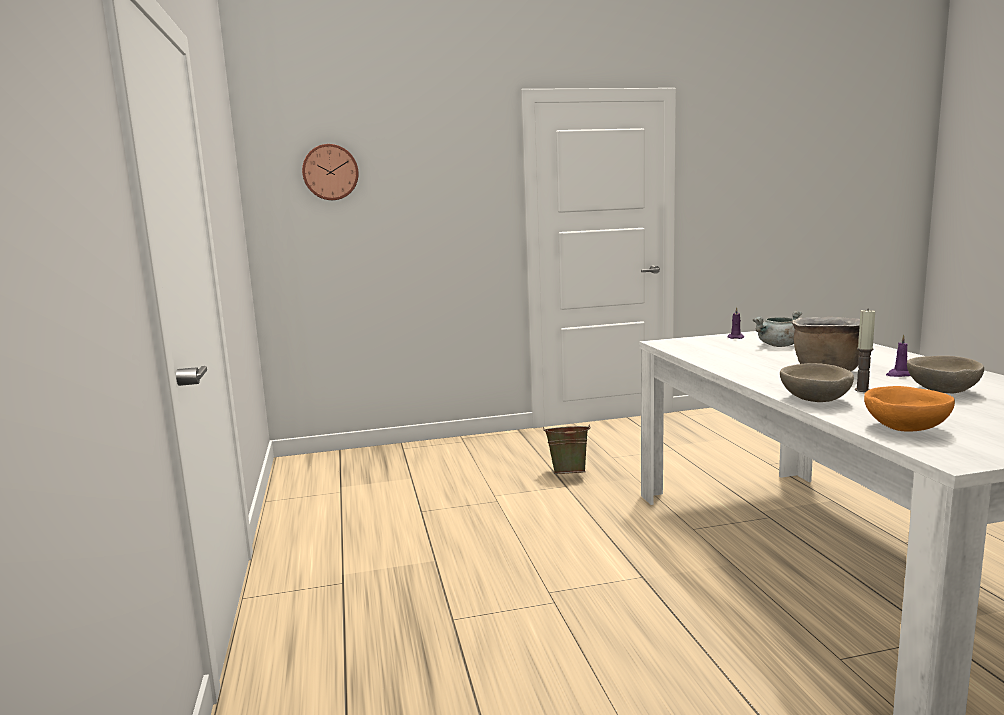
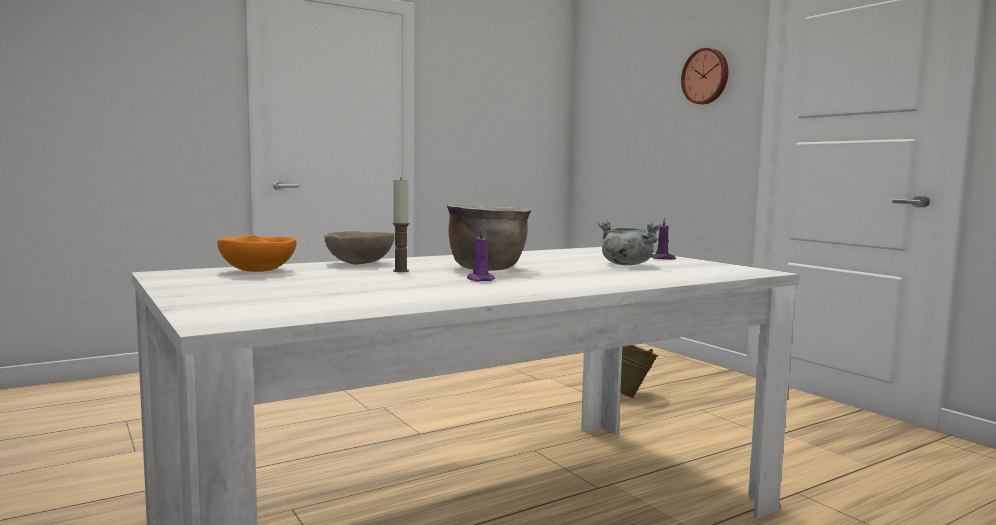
camera: 70 degrees right, 5 degrees down
wall clock [302,144,359,200] -> wall clock moved to [681,48,728,104]
beige bowl [907,356,984,393] -> none

